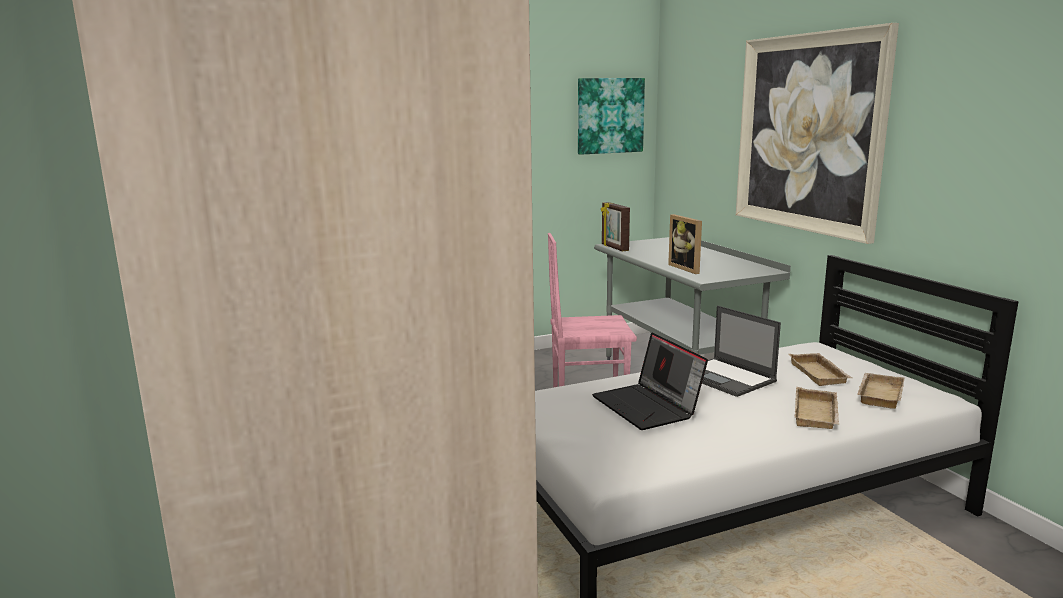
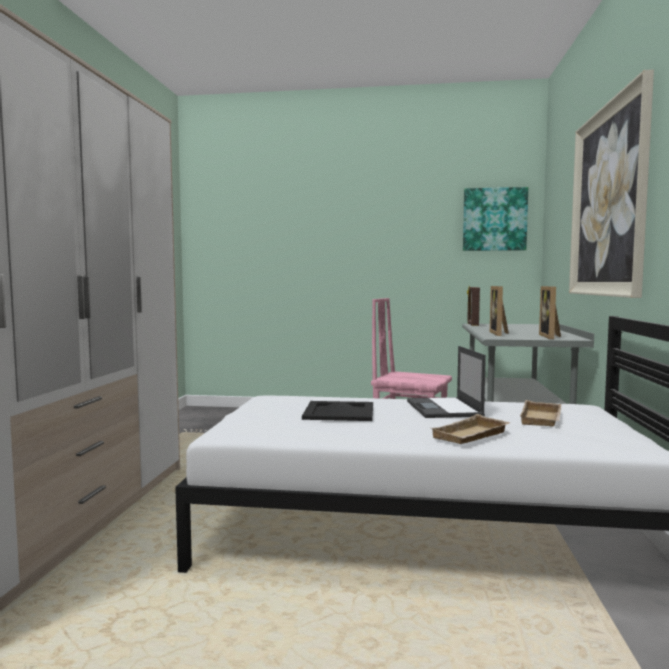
camera: 30 degrees right, 10 degrees down
laptop [592,333,708,430] -> black tray [302,401,373,421]
beige tray [857,373,904,409] -> none
none -> picture frame [539,286,561,339]

